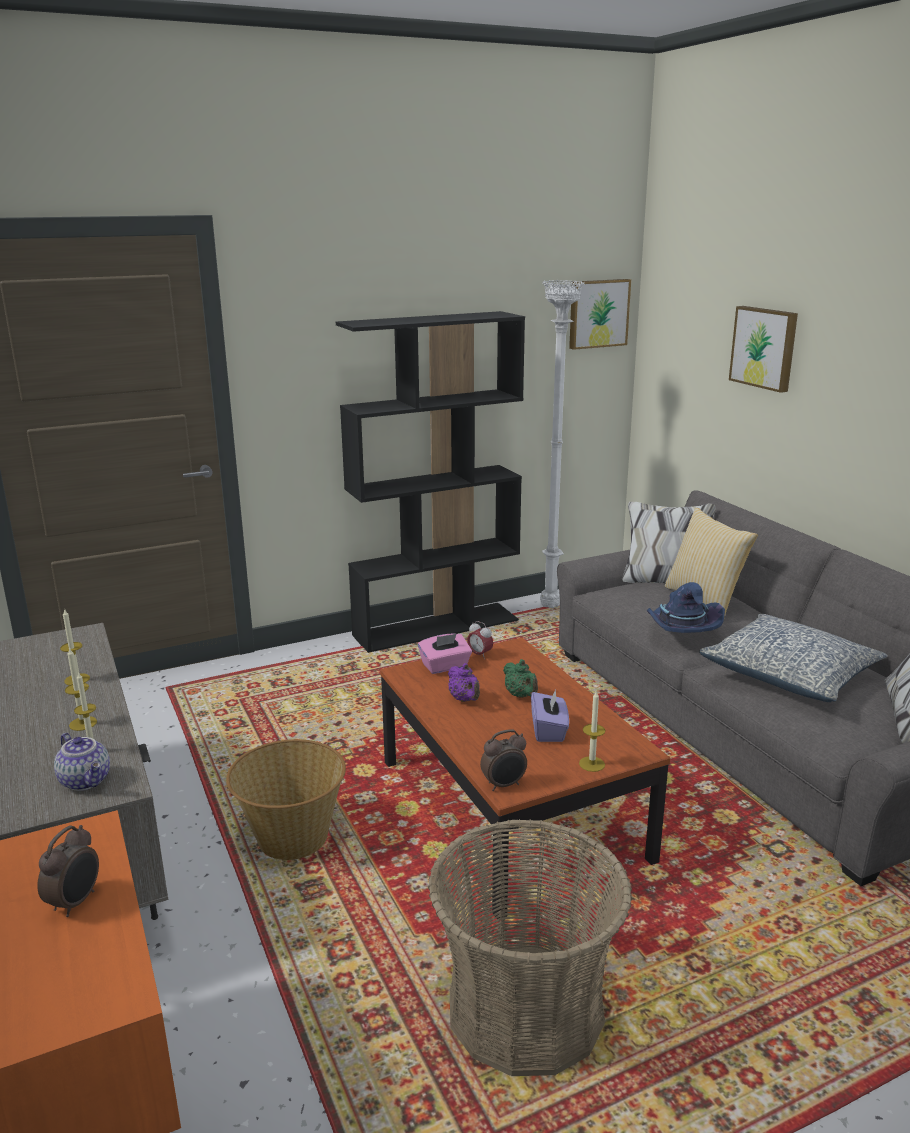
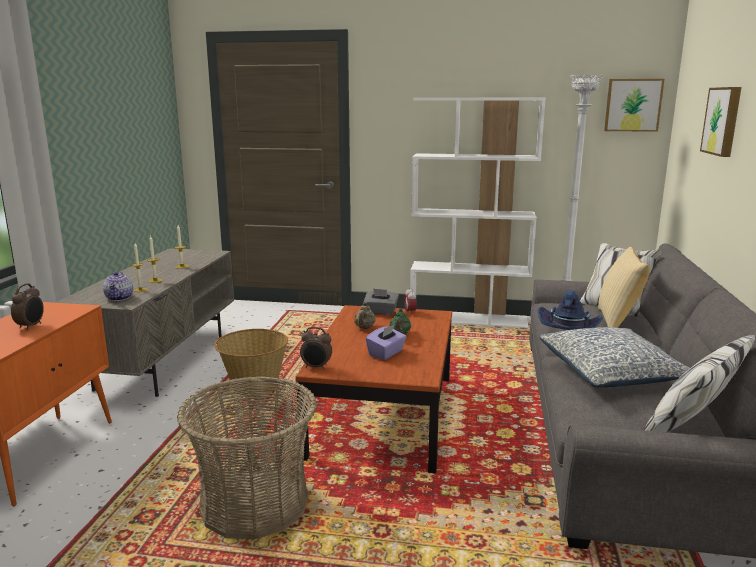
camera: 35 degrees right, 5 degrees down
alarm clock [37,825,99,917] -> alarm clock turned 45 degrees counterclockwise [11,283,44,330]
black bookcase [336,311,525,653] -> white bookcase [410,98,546,328]
pink tissue box [418,633,472,674] -> grey tissue box [363,288,399,315]
purple teapot [448,663,480,702] -> beige teapot [354,302,375,329]
candle [579,691,605,772] -> none

